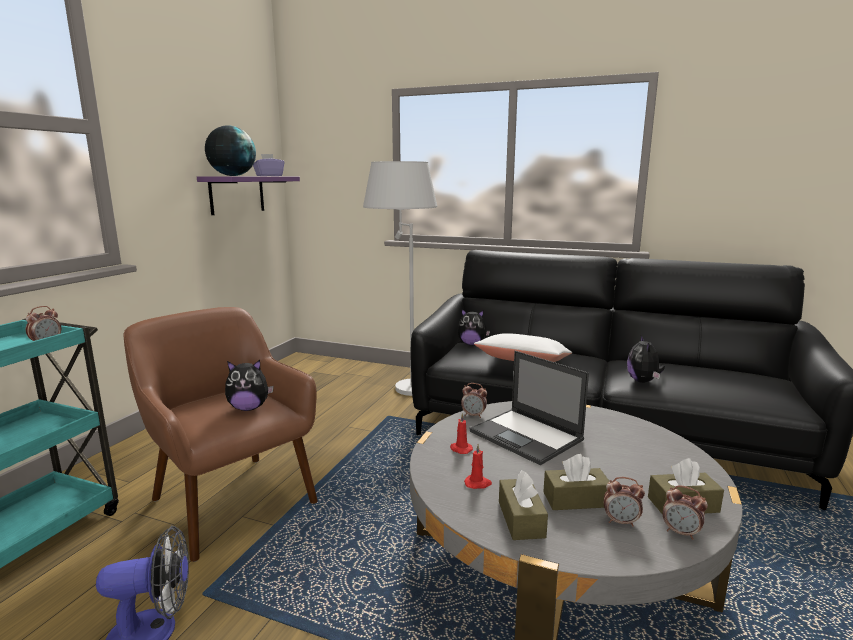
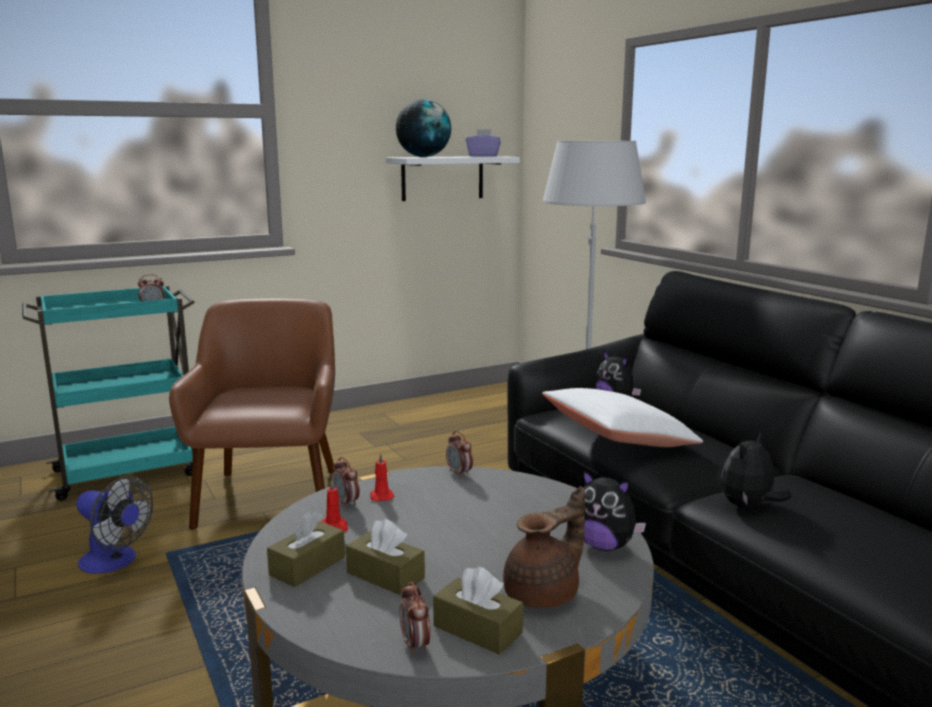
camera: 40 degrees right, 0 degrees up
purple shelf [197,176,300,215] -> white shelf [386,156,520,201]
plush toy [225,360,274,411] -> plush toy moved to [584,470,646,551]
laptop [470,351,589,465] -> none
alarm clock [604,477,645,527] -> alarm clock moved to [332,457,360,508]
none -> brown teapot [503,486,585,609]

